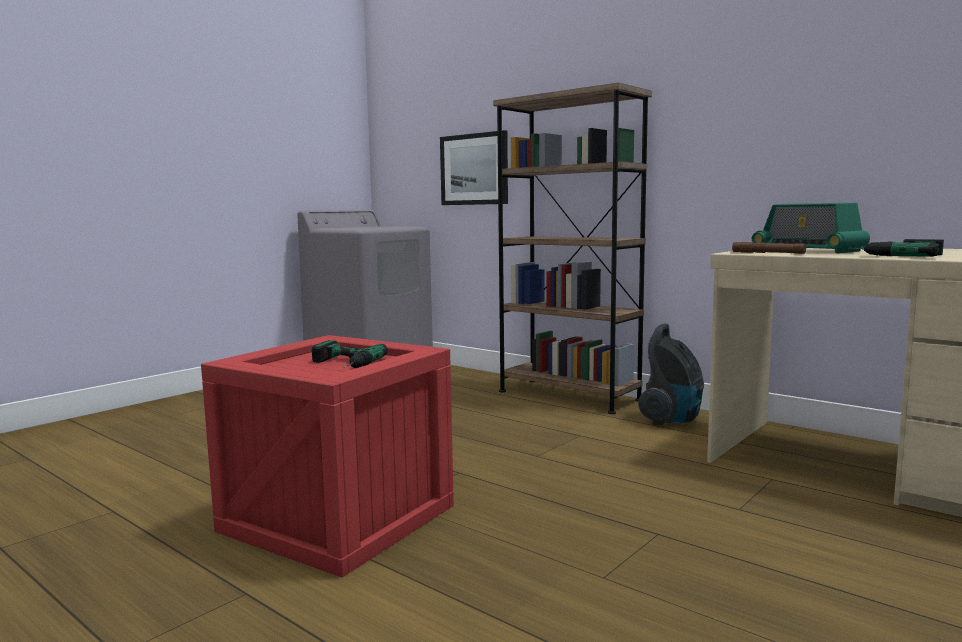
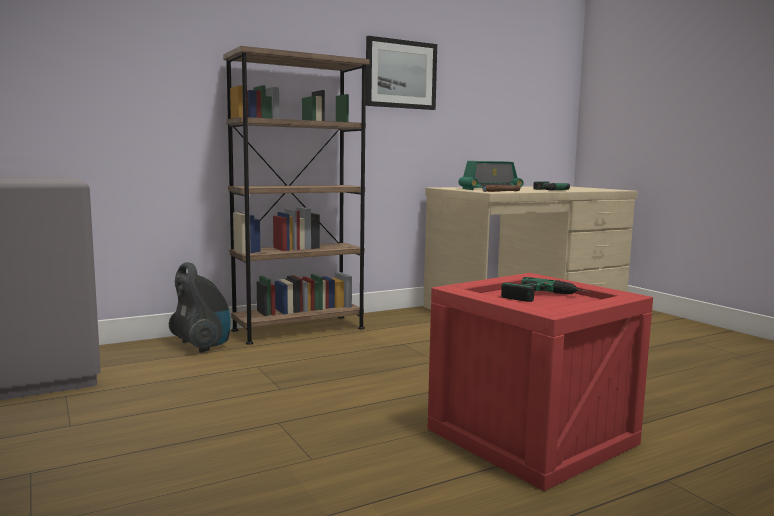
camera: 70 degrees left, 0 degrees up
picture [440,130,508,205] -> picture moved to [366,36,437,110]
vacuum cleaner [638,323,704,425] -> vacuum cleaner moved to [169,262,231,353]

